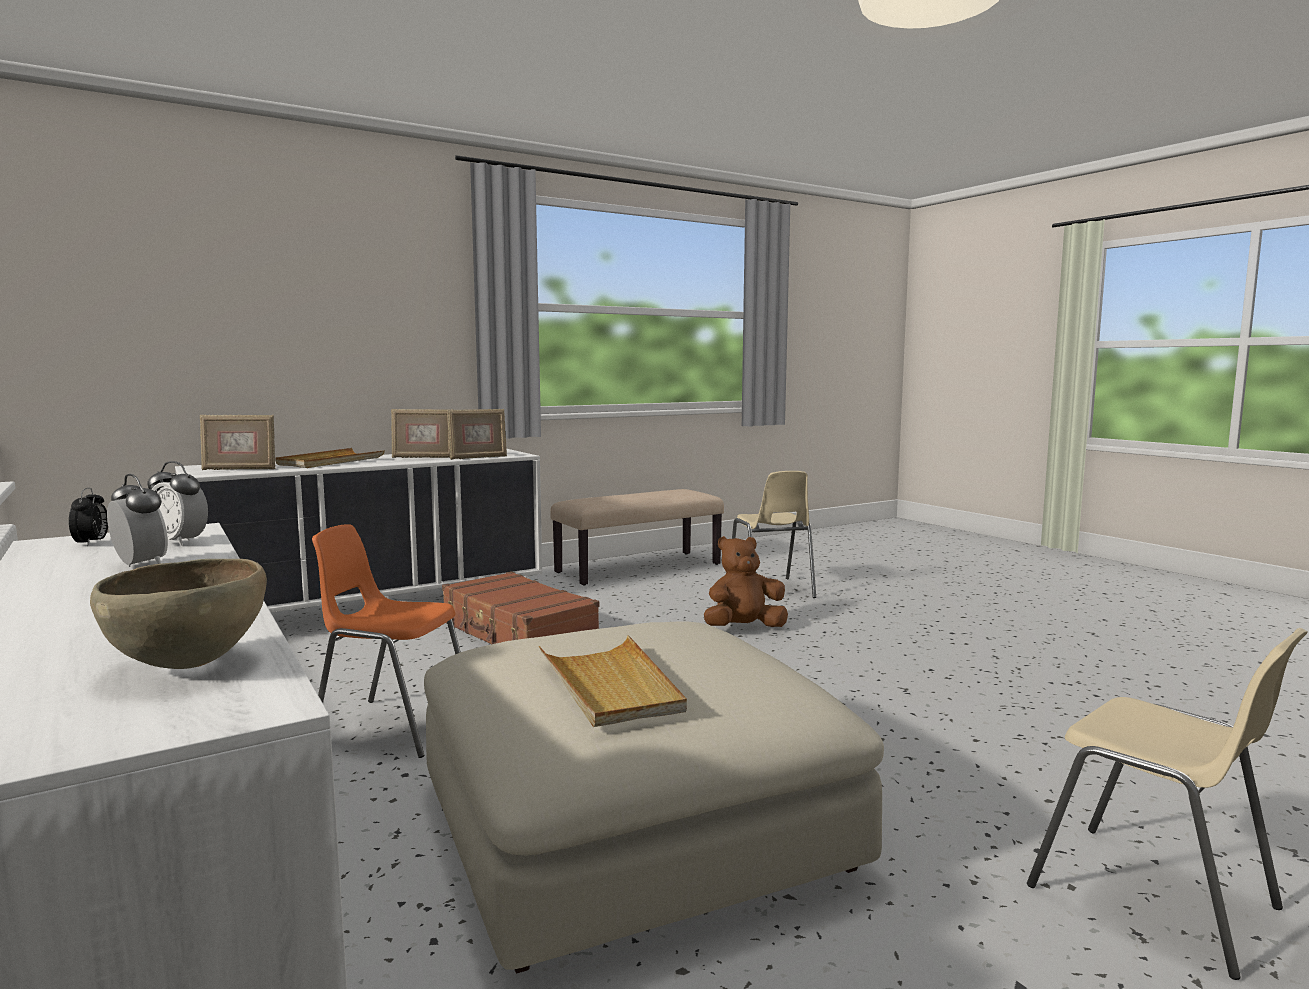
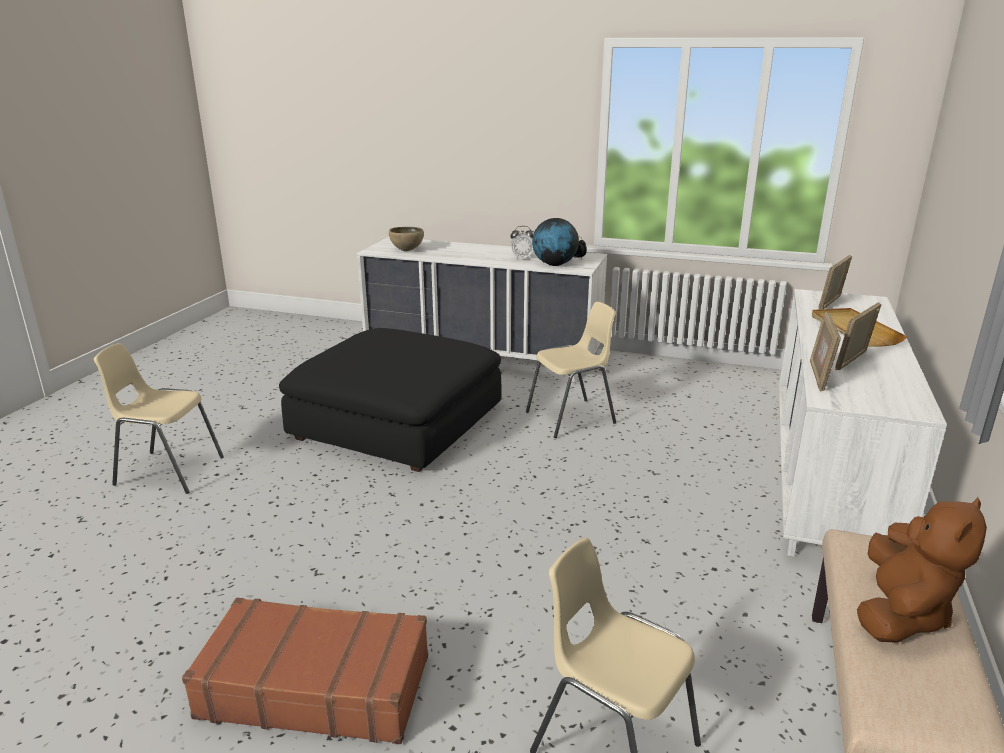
camera: 140 degrees right, 15 degrees up
alarm clock [147,461,208,546] -> globe [532,218,579,266]
orange chair [312,524,461,758] -> beige chair [526,302,616,438]
beige ottoman [424,622,884,973] -> black ottoman [279,328,502,472]
brown suitcase [442,571,599,644] -> brown suitcase moved to [182,598,428,744]
beige tray [539,635,687,727] -> none
brown plush toy [704,536,788,627] -> brown plush toy moved to [857,497,987,643]

